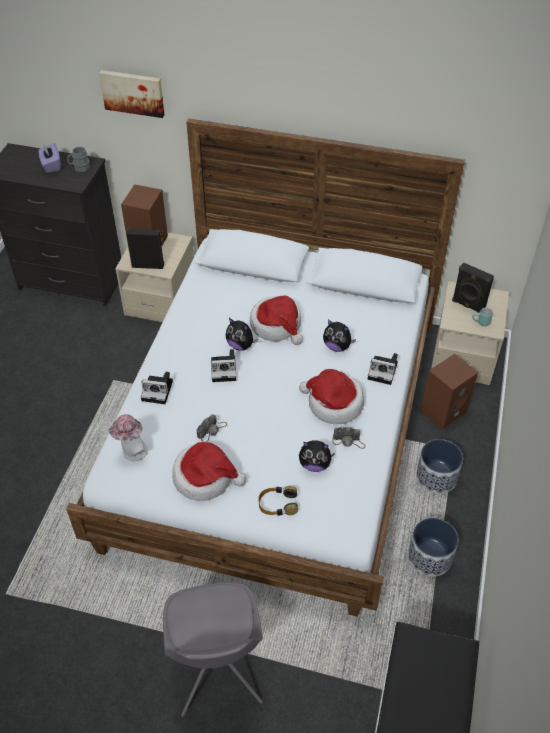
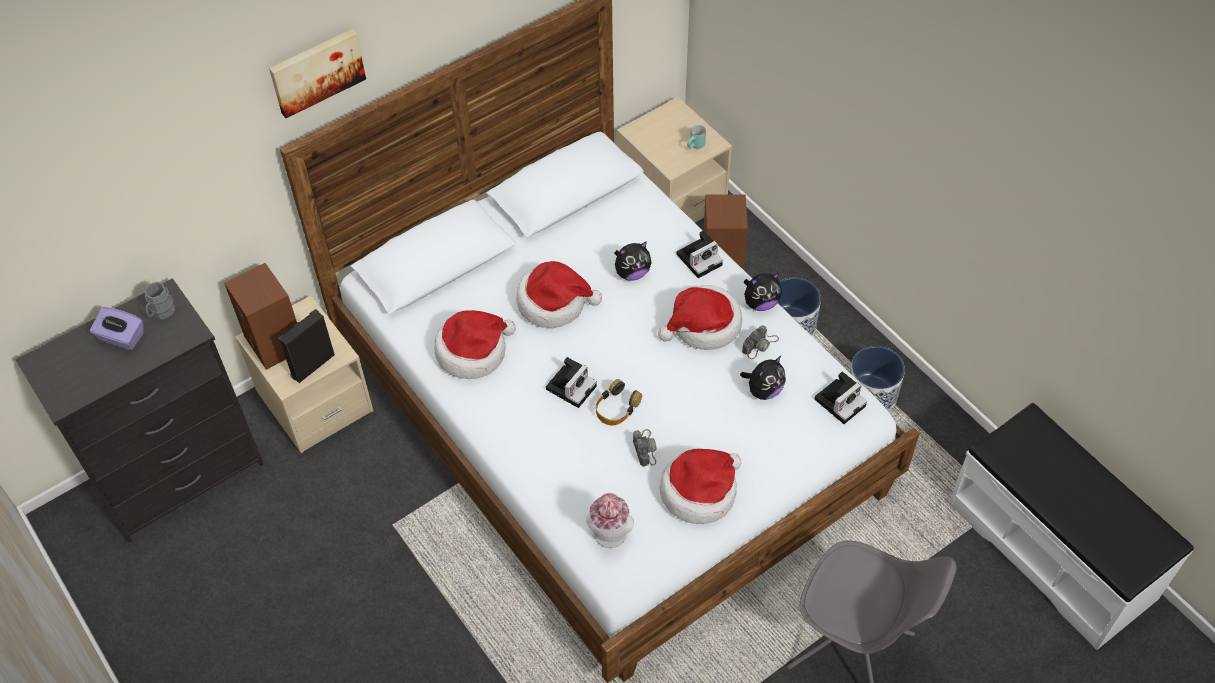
camera: 50 degrees left, 5 degrees up
picture [99,70,165,118] -> picture moved to [269,29,366,118]
camera [141,372,173,404] -> camera moved to [815,372,867,424]
plush toy [226,318,258,351] -> plush toy moved to [744,273,782,311]
headphones [258,486,298,516] -> headphones moved to [596,379,642,425]
black speaker [452,263,494,313] -> none
none -> hat [434,310,516,379]

